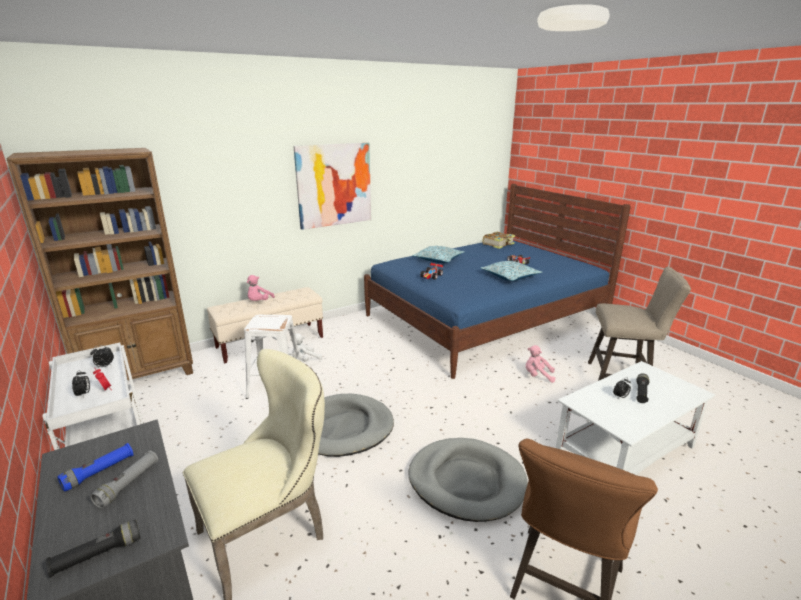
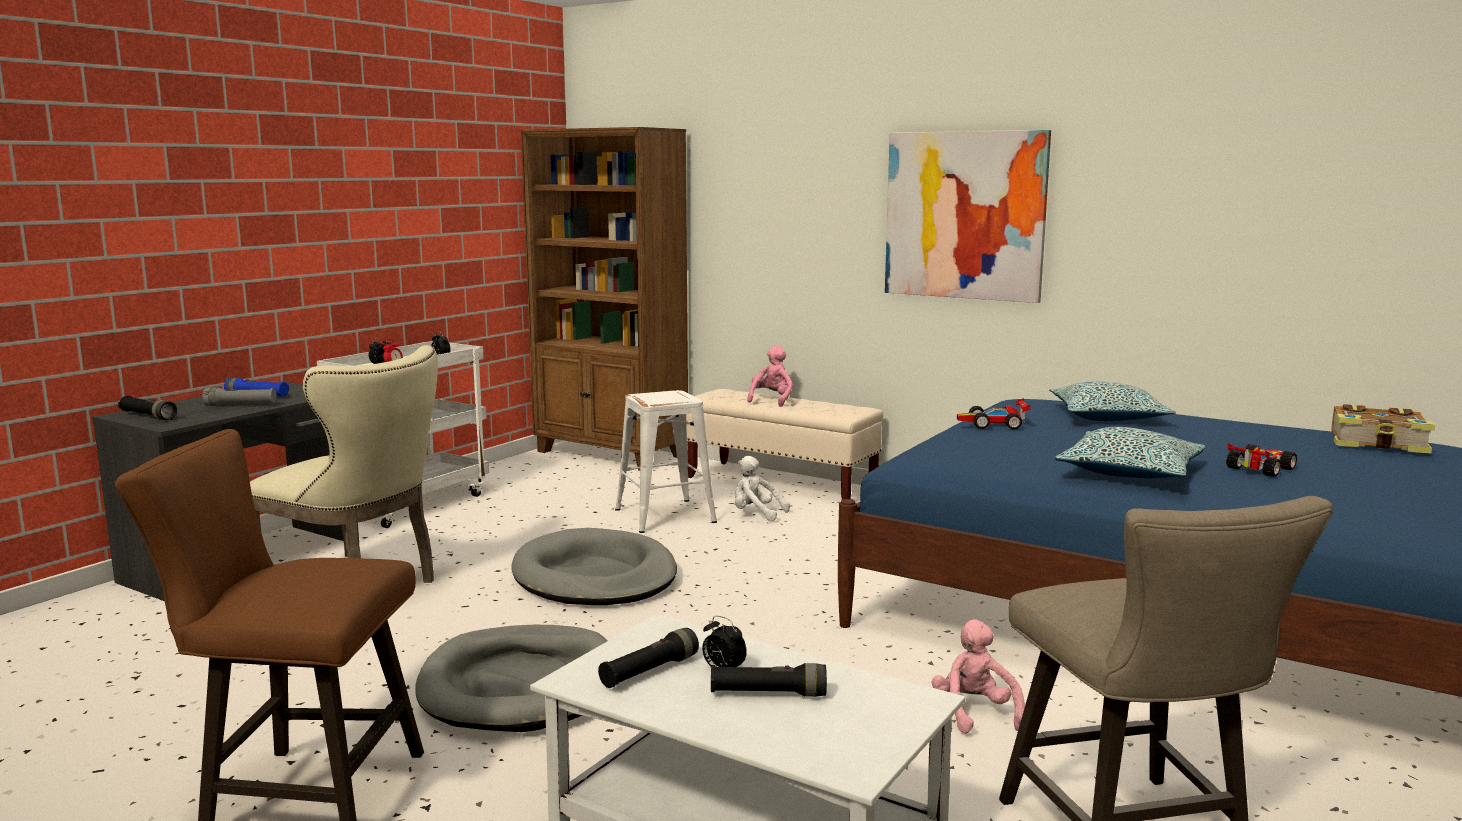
camera: 65 degrees right, 10 degrees down
pink plush toy [247,275,275,301] -> pink plush toy turned 120 degrees clockwise [747,345,793,407]
none -> black flashlight [598,628,699,688]

